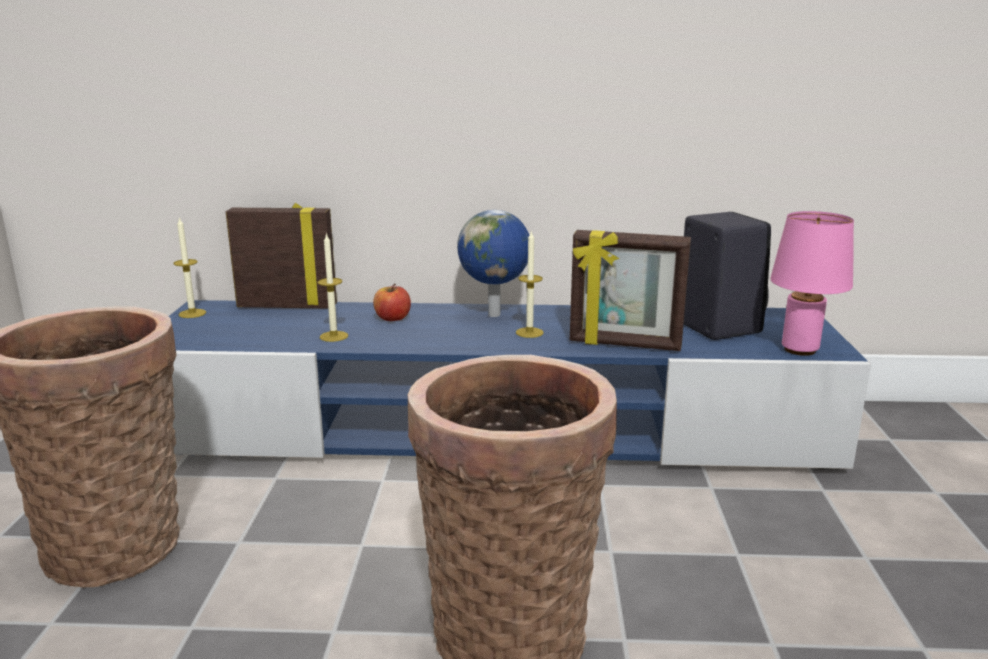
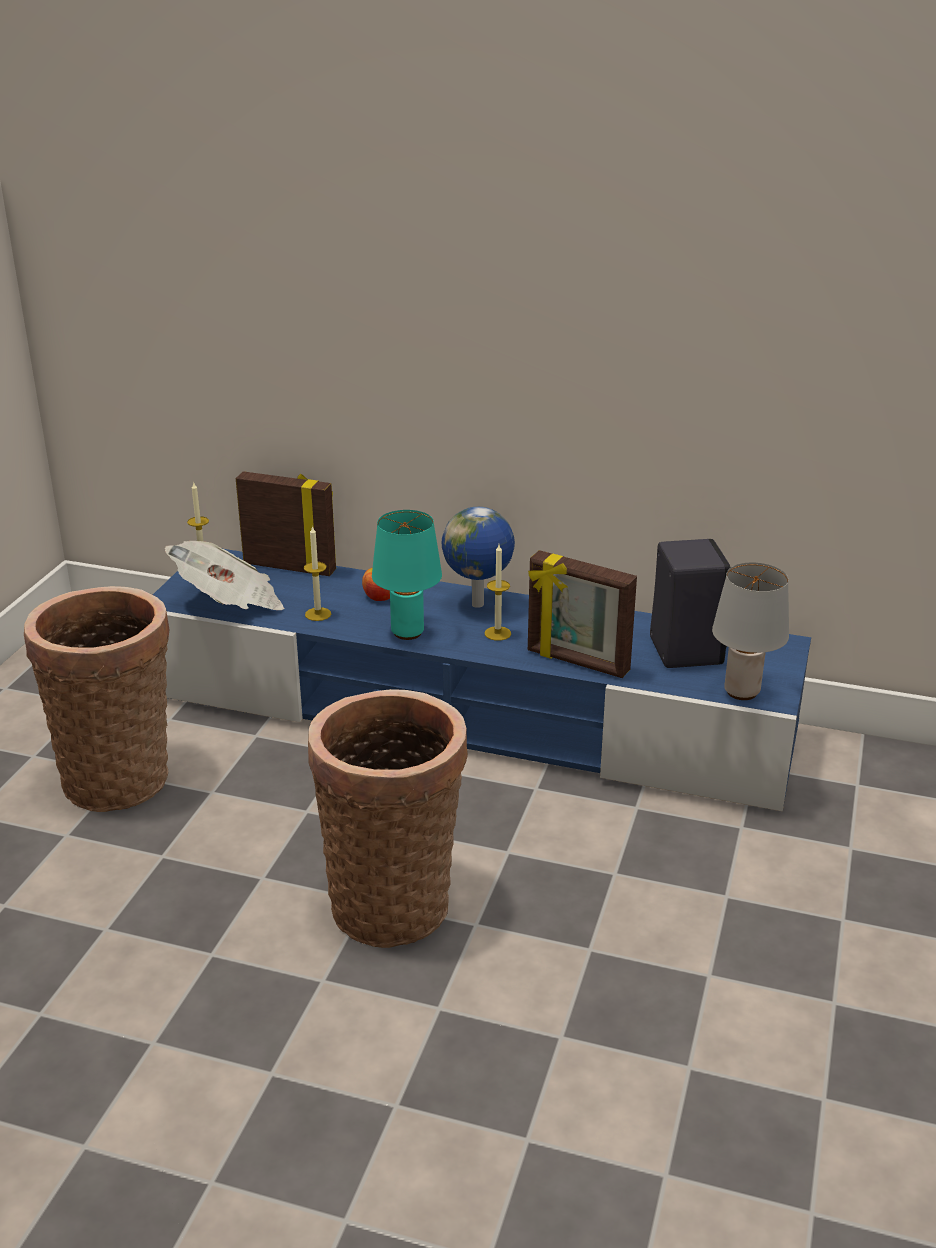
camera: 15 degrees right, 10 degrees up
pink table lamp [770,211,854,356] -> grey table lamp [712,563,789,700]
none -> newspaper [165,541,285,610]
none -> turquoise table lamp [372,510,442,640]

